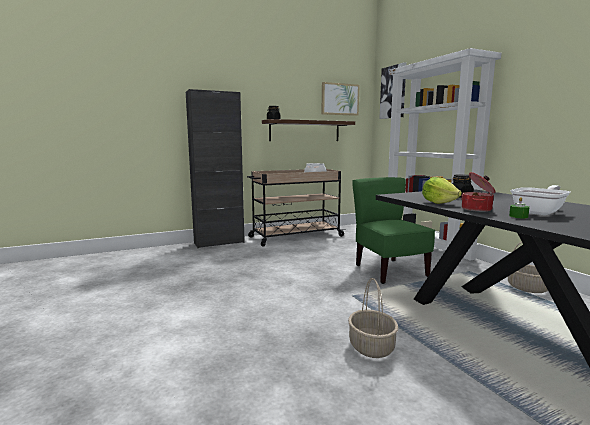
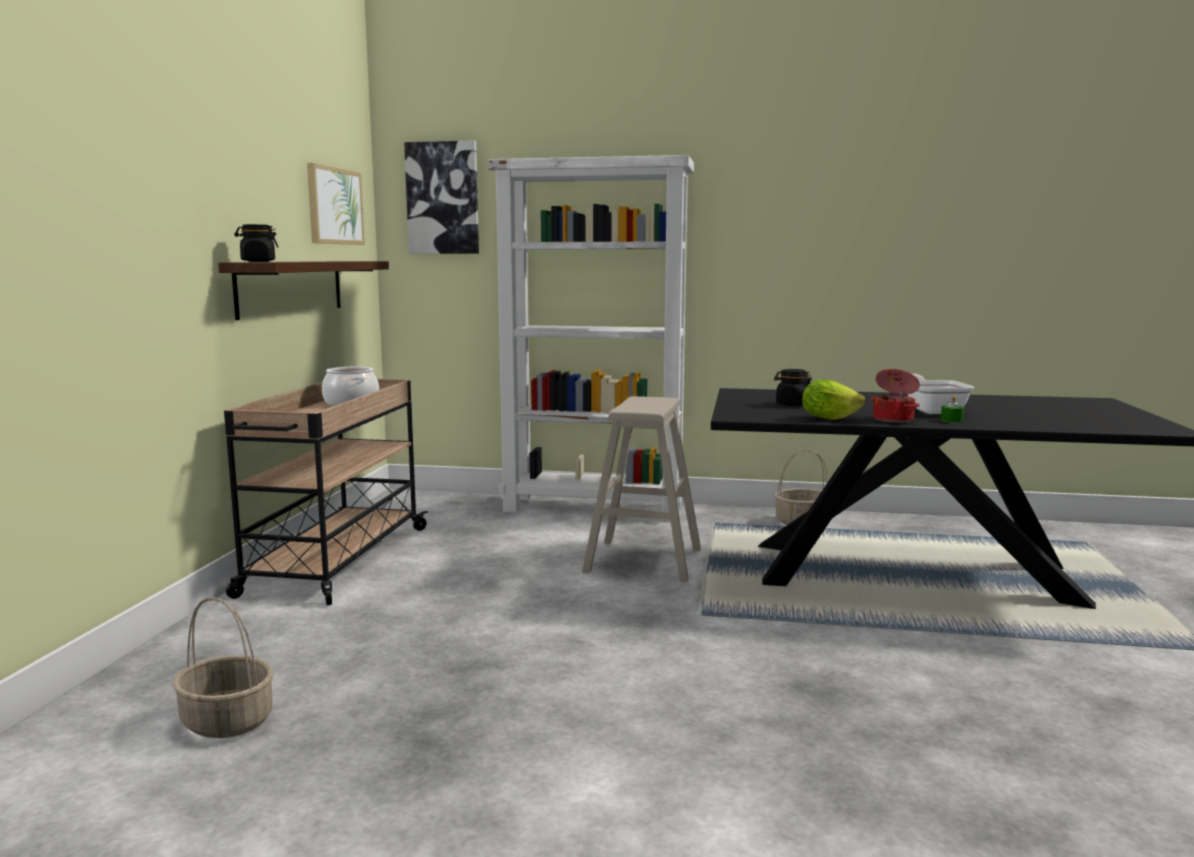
camera: 55 degrees left, 0 degrees up
black cabinet [186,89,245,248] -> none
basket [348,278,398,358] -> basket moved to [172,597,274,738]
green chair [352,177,435,284] -> beige stool [582,396,701,582]

